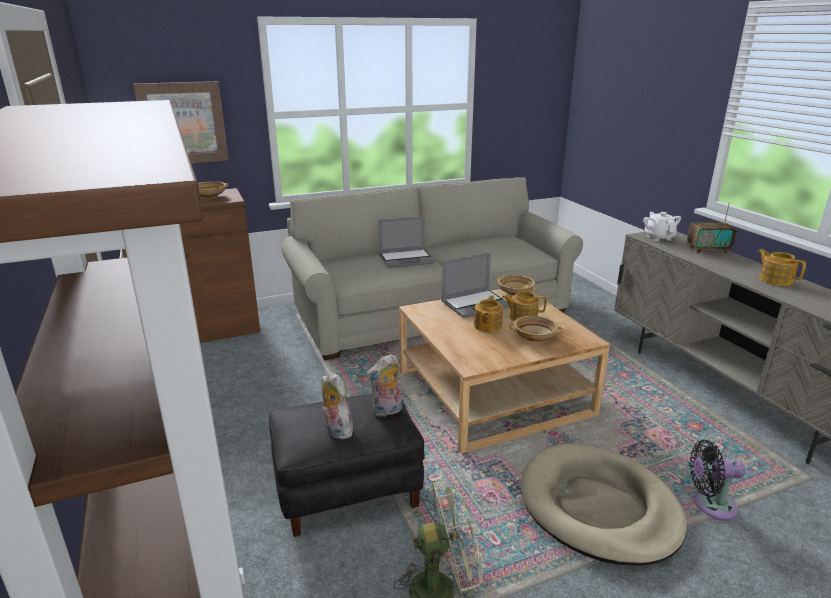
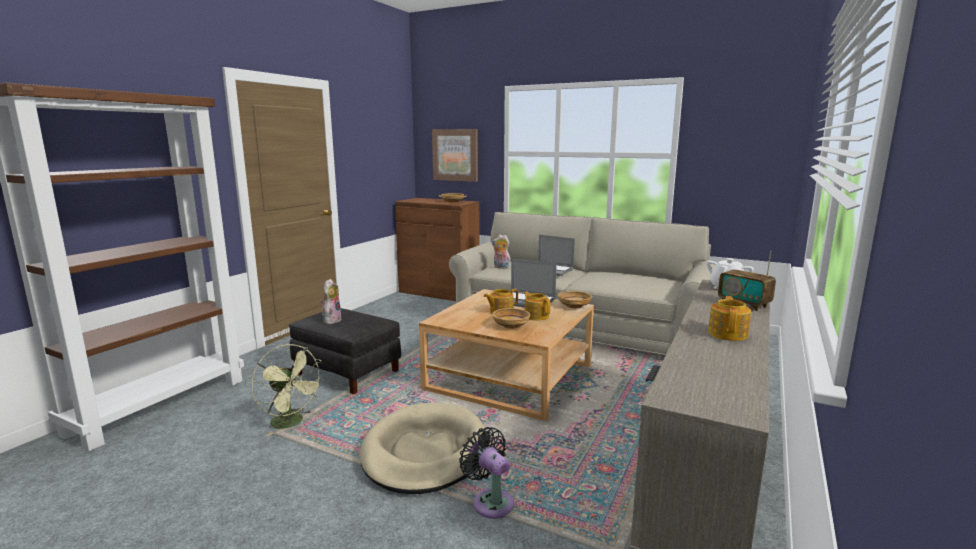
camera: 50 degrees right, 10 degrees down
plush toy [366,354,402,417] -> plush toy moved to [491,235,511,269]

